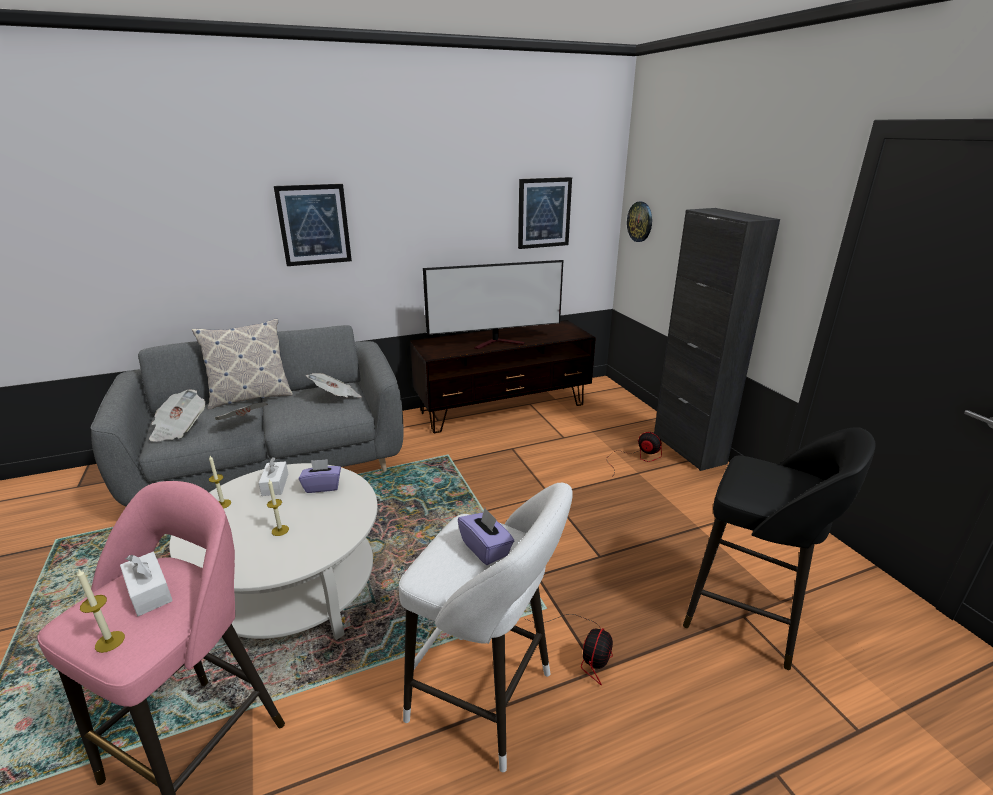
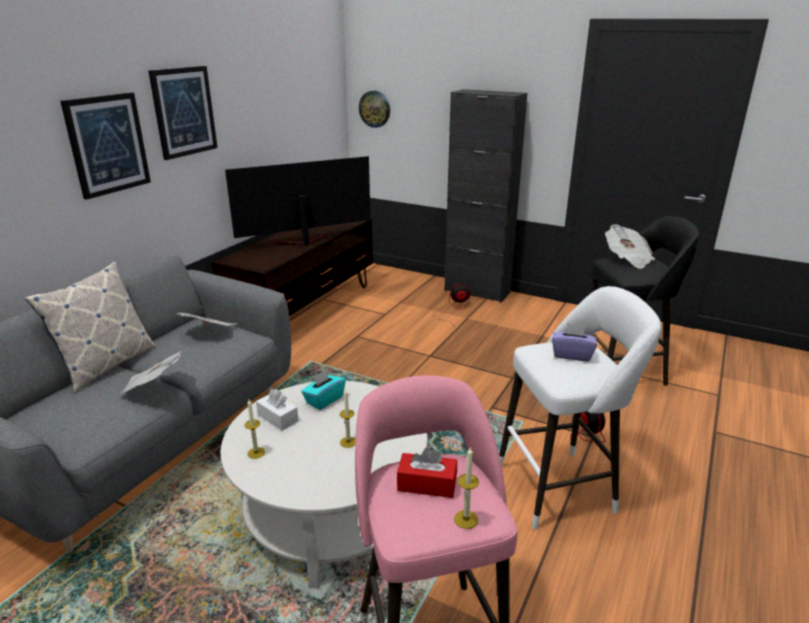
camera: 40 degrees left, 0 degrees up
white tissue box [120,552,173,616] -> red tissue box [397,448,457,498]
newspaper [149,389,205,442] -> newspaper moved to [605,225,655,269]
purple tissue box [299,459,341,493] -> turquoise tissue box [301,369,346,410]
television [423,260,563,350] -> television turned 150 degrees counterclockwise [225,156,371,246]
picture [518,177,572,249] -> picture moved to [148,66,218,160]

